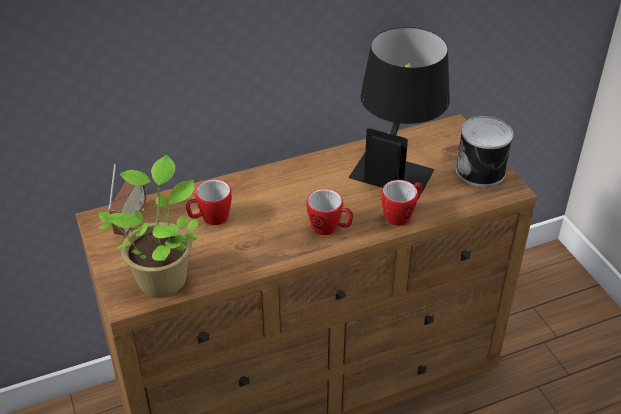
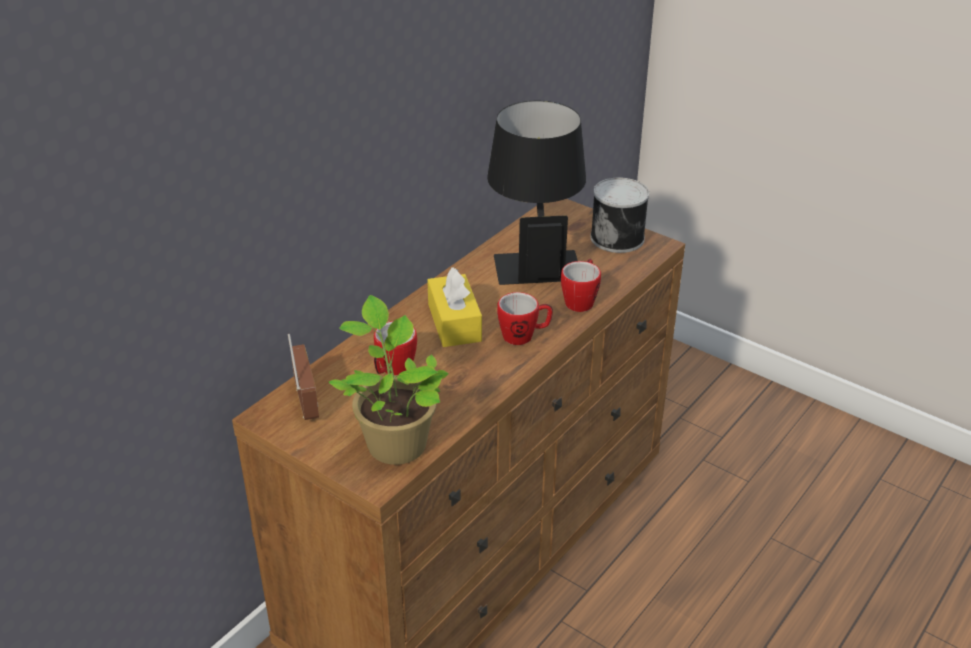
camera: 30 degrees left, 5 degrees down
none -> yellow tissue box [427,267,482,347]

